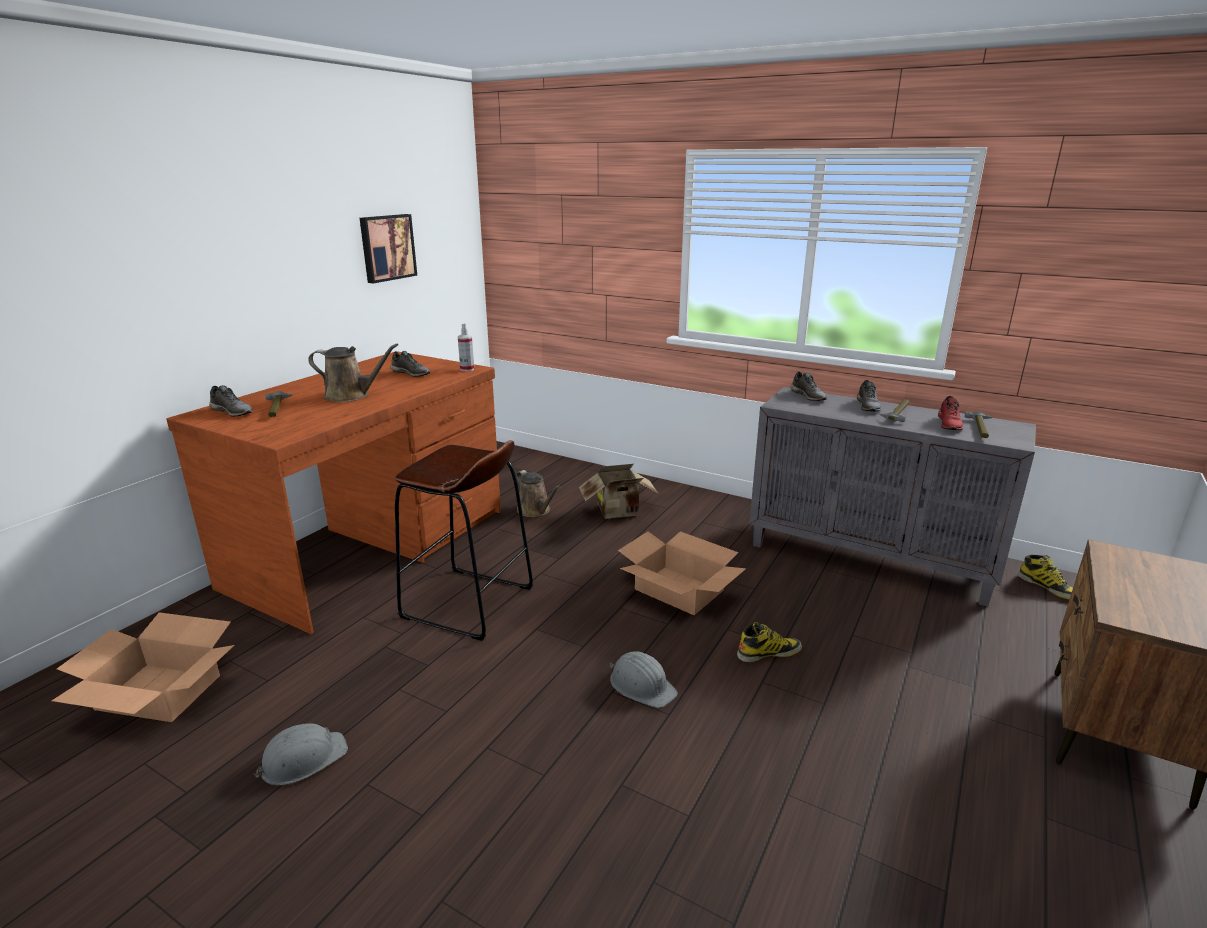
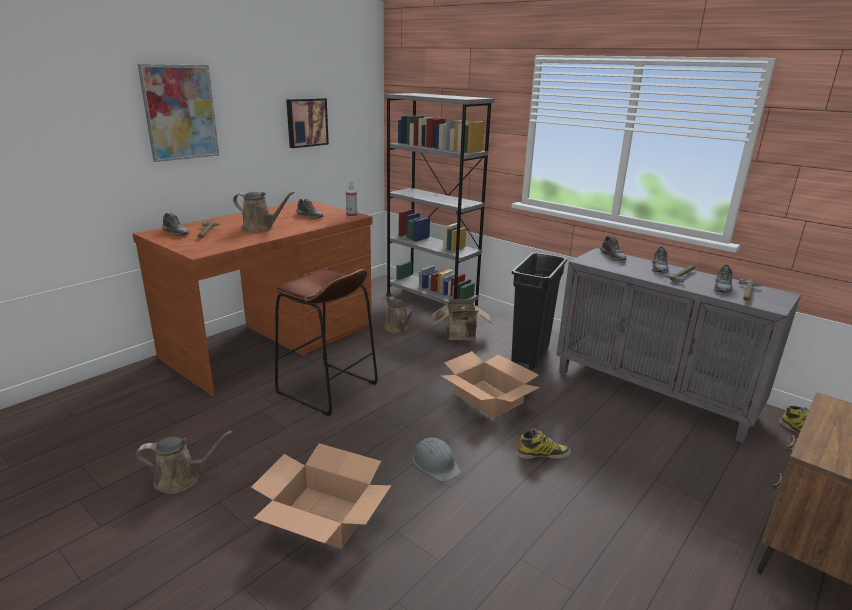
camera: 10 degrees right, 0 degrees up
cardboard box [52,612,235,722] -> cardboard box moved to [251,443,392,549]
grey hard hat [254,723,348,785] -> brown watering can [136,431,233,494]
red shoe [938,396,963,430] -> grey shoe [714,265,733,293]
none -> picture [138,64,219,162]
none -> grey bookcase [384,93,495,309]
none -> black trash can [511,252,567,369]

